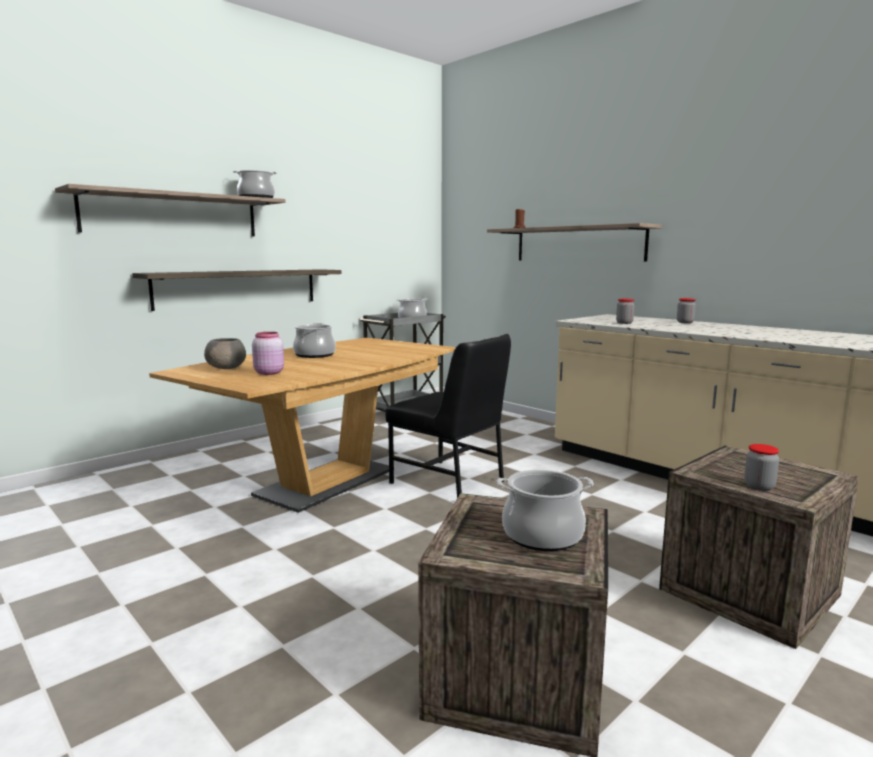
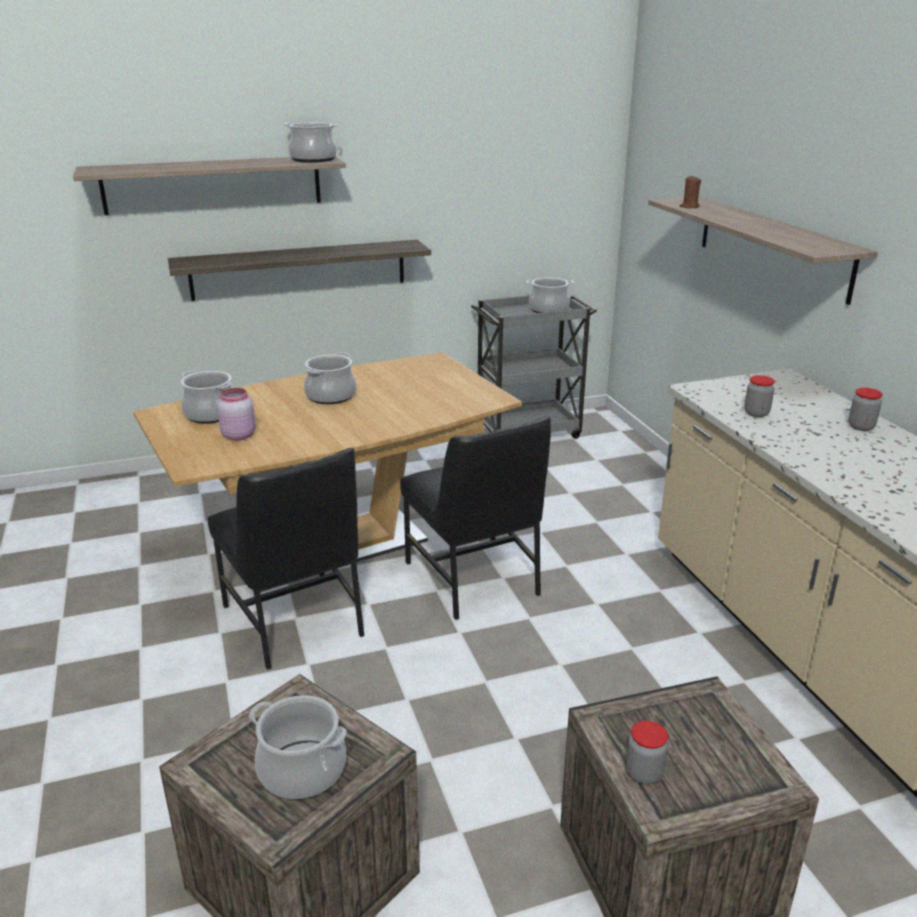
camera: 25 degrees right, 15 degrees up
grey bowl [204,338,246,369] -> cooking pot [181,371,232,424]
none -> black chair [208,448,365,670]

